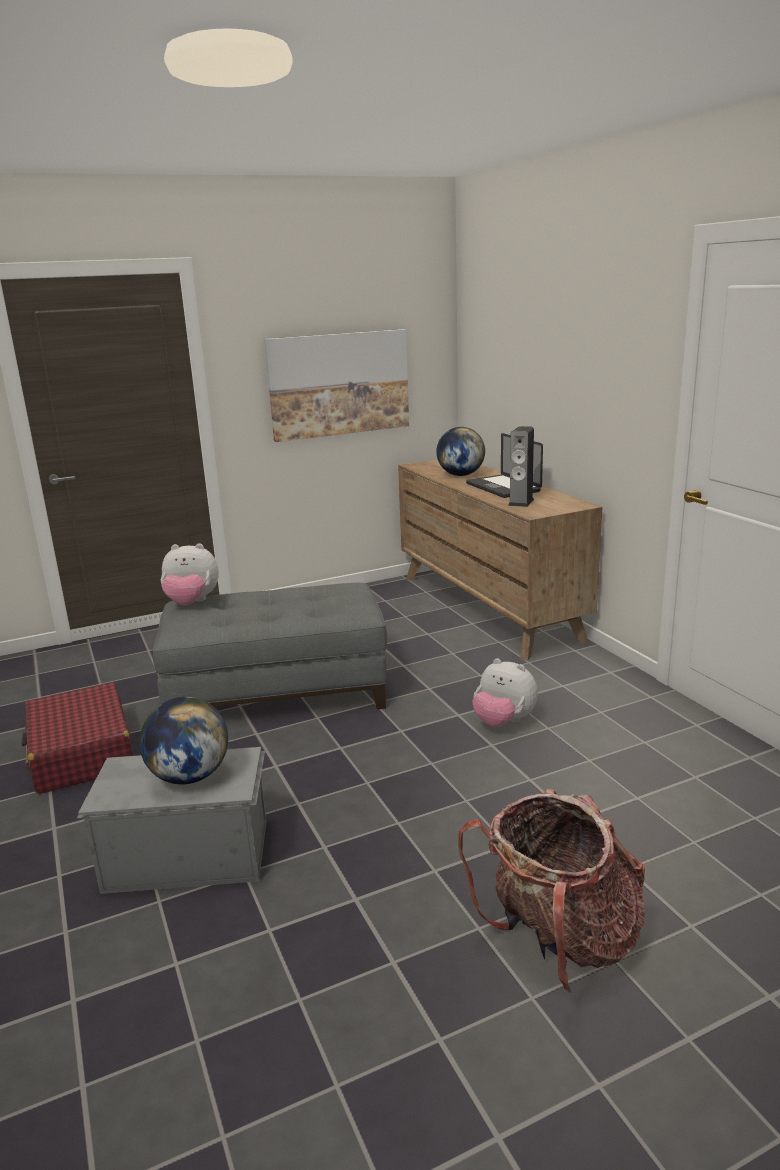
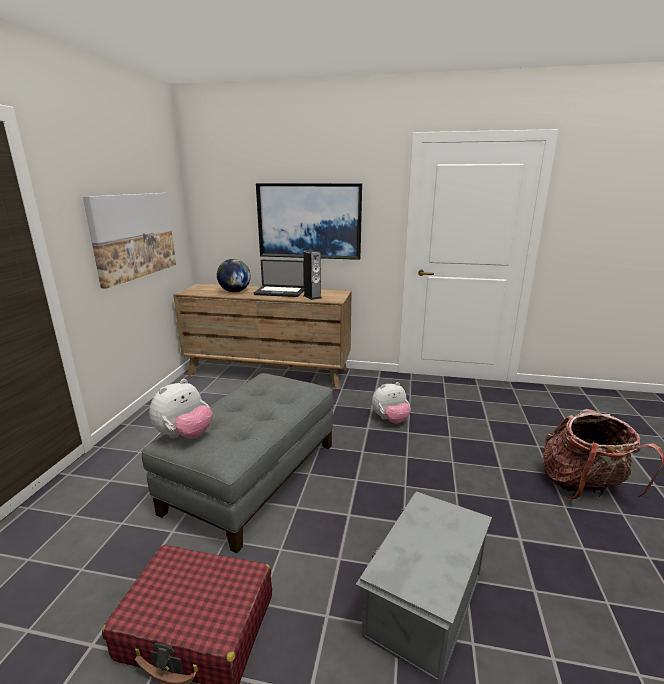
camera: 55 degrees left, 0 degrees up
globe [139,697,228,785] -> none
none -> picture [256,183,362,260]

